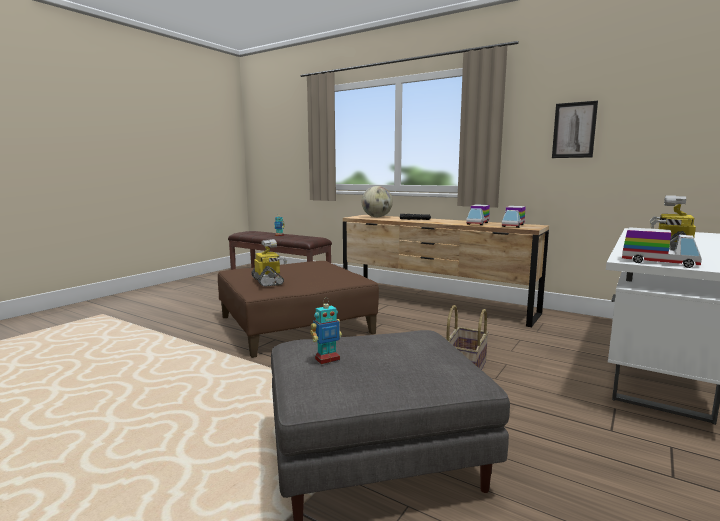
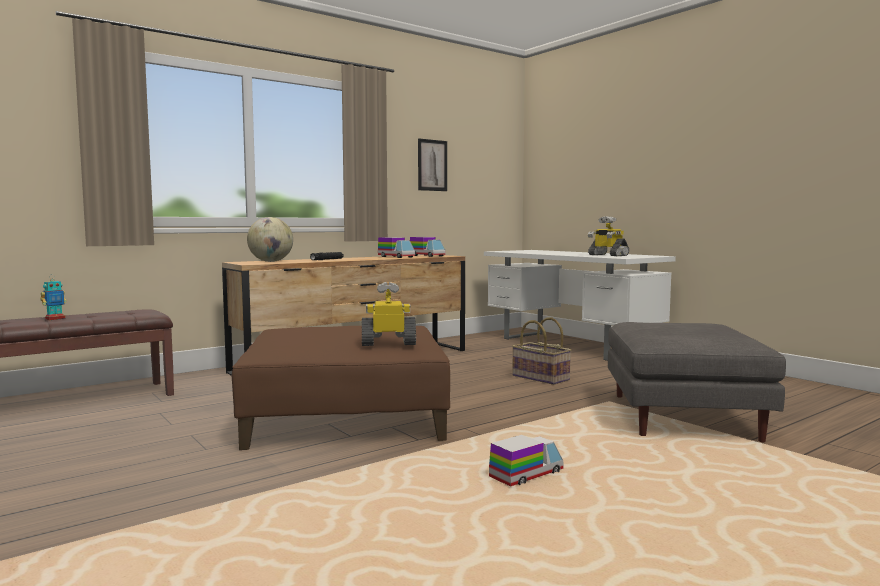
camera: 70 degrees left, 5 degrees down
toy robot [310,298,342,364] -> none
toy truck [622,227,702,268] -> toy truck moved to [489,435,564,487]

